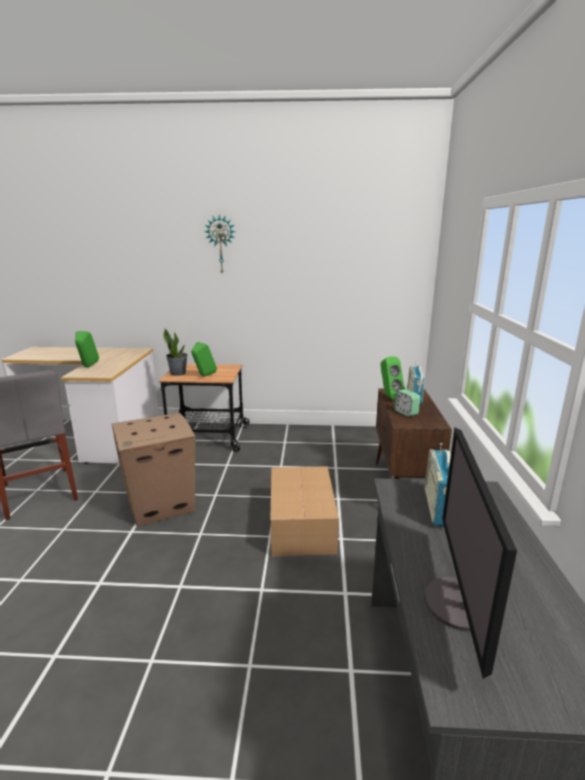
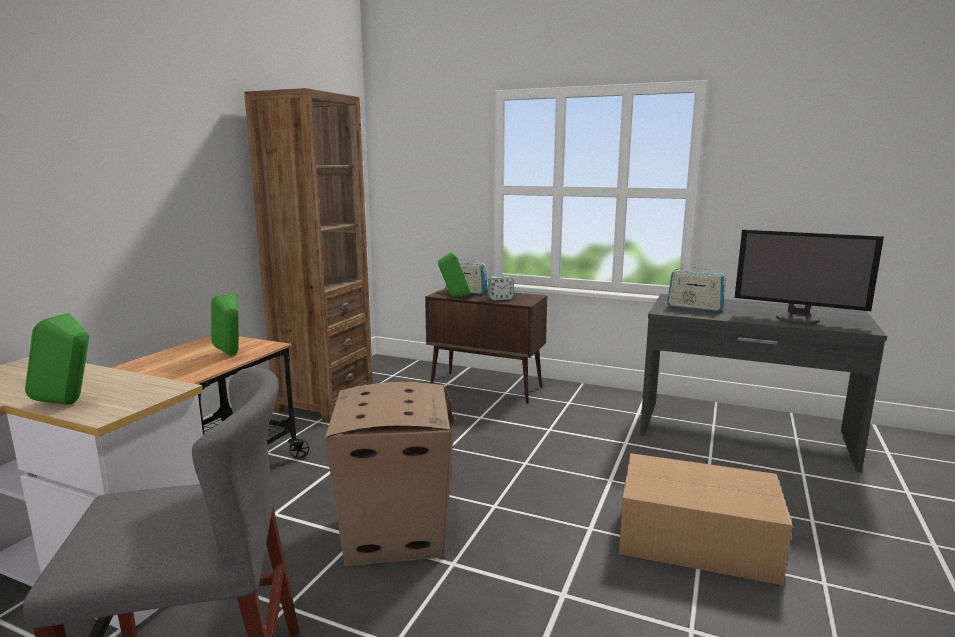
camera: 70 degrees left, 5 degrees down
potted plant [163,329,188,376] -> none
wall clock [204,215,236,273] -> none
cardboard box [270,466,339,556] -> cardboard box moved to [619,453,793,586]
none -> brown bookcase [244,88,373,423]

